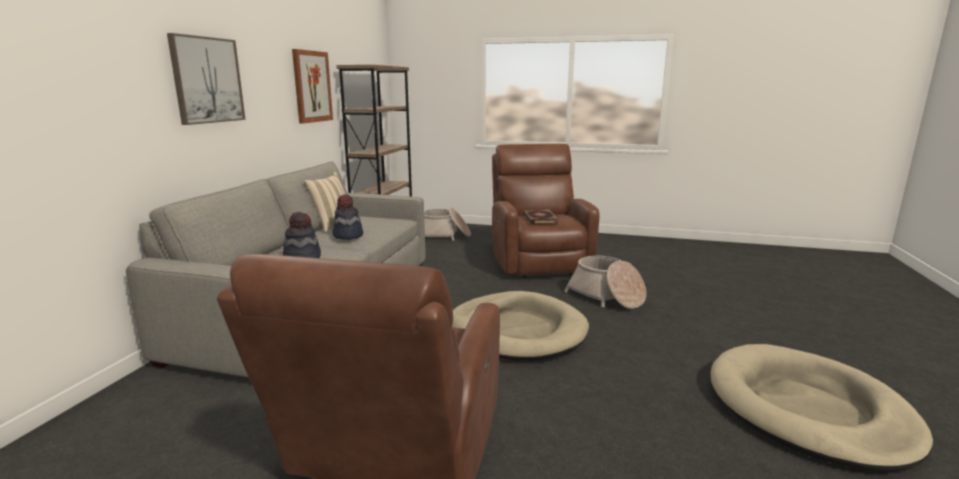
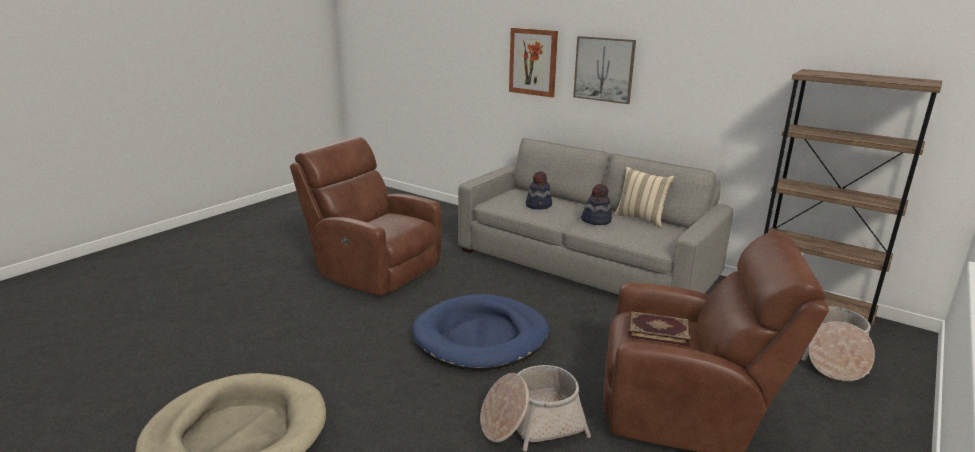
camera: 110 degrees right, 5 degrees up
picture [292,49,333,124] -> picture moved to [509,28,558,98]
beige dog bed [452,291,589,360] -> blue dog bed [412,294,549,370]

